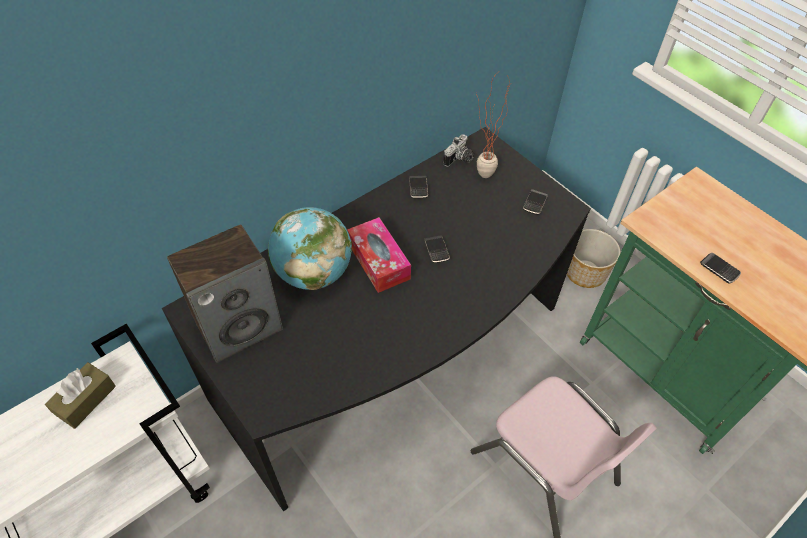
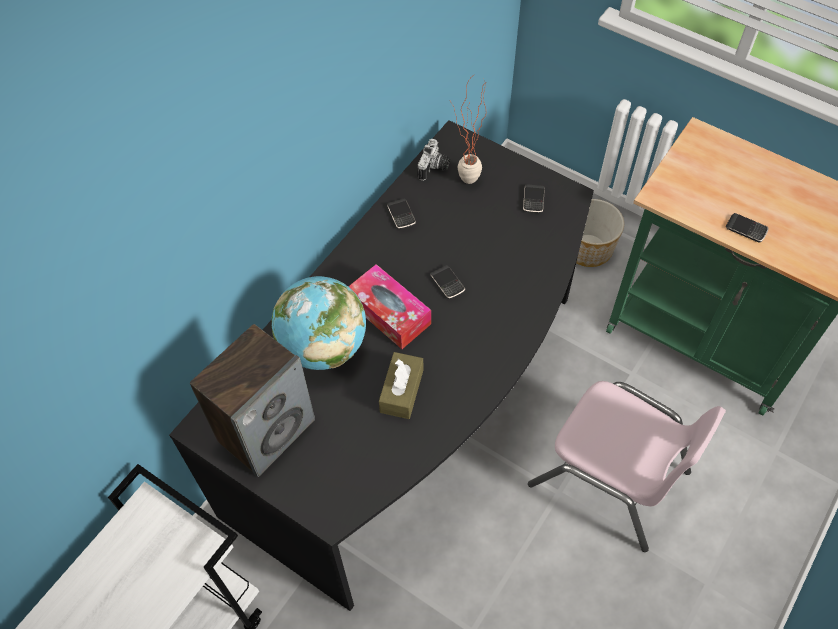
camera: 15 degrees left, 5 degrees up
brown tissue box [45,362,116,429] -> brown tissue box moved to [379,352,423,419]

